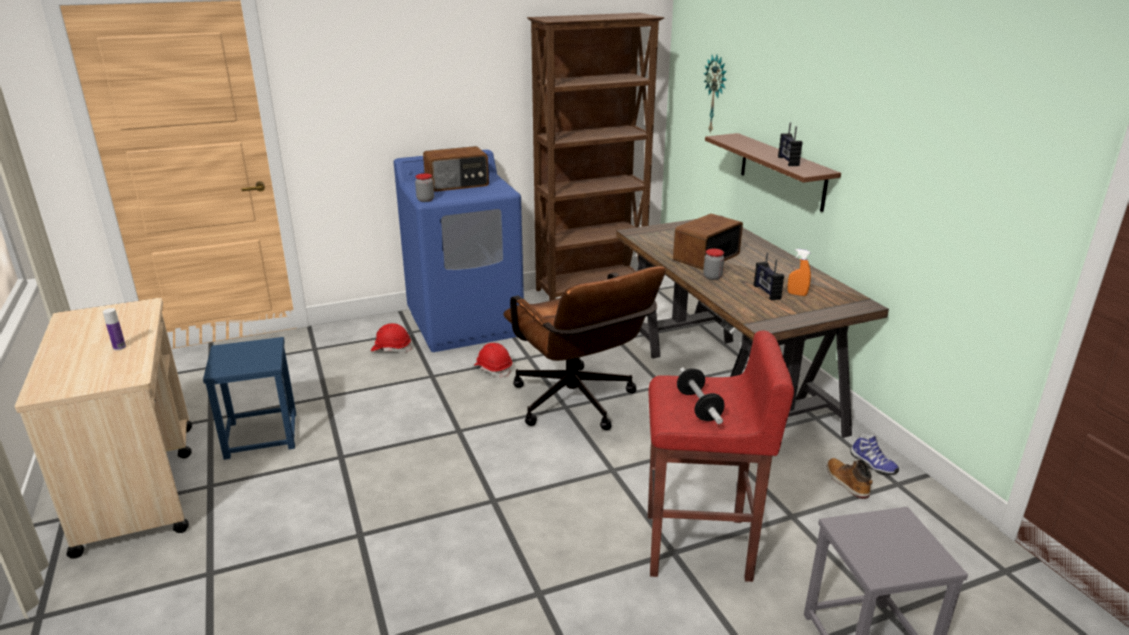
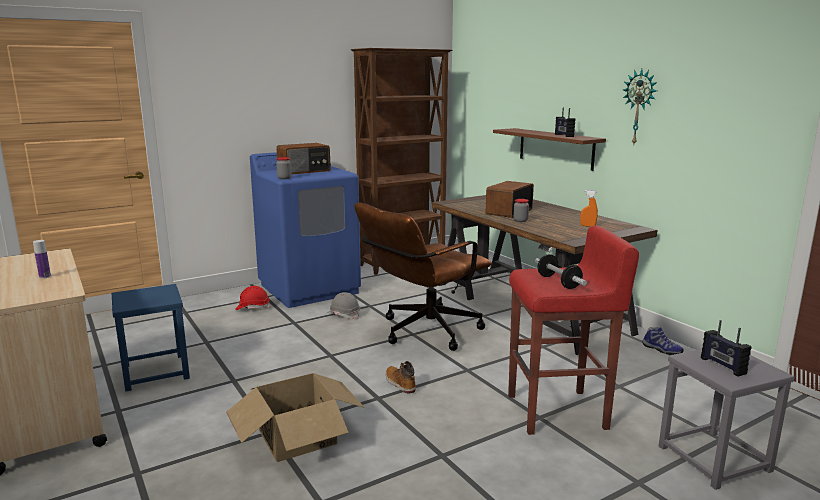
camera: 10 degrees left, 10 degrees down
red hard hat [474,343,512,377] -> grey hard hat [328,292,360,319]
brown office chair [503,266,666,430] -> brown office chair turned 90 degrees clockwise [354,203,491,351]
wall clock [703,55,727,133] -> wall clock moved to [623,69,657,144]
radio [754,253,784,300] -> radio moved to [701,320,752,377]
boot [827,458,872,499] -> boot moved to [386,361,416,394]
none -> cardboard box [226,373,365,462]

